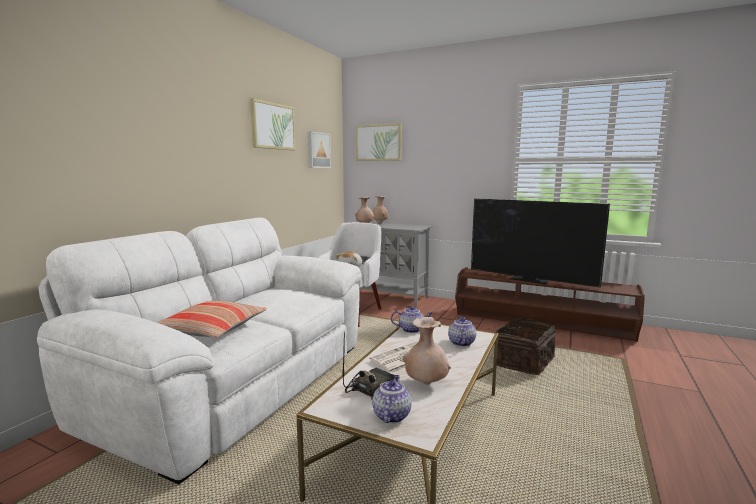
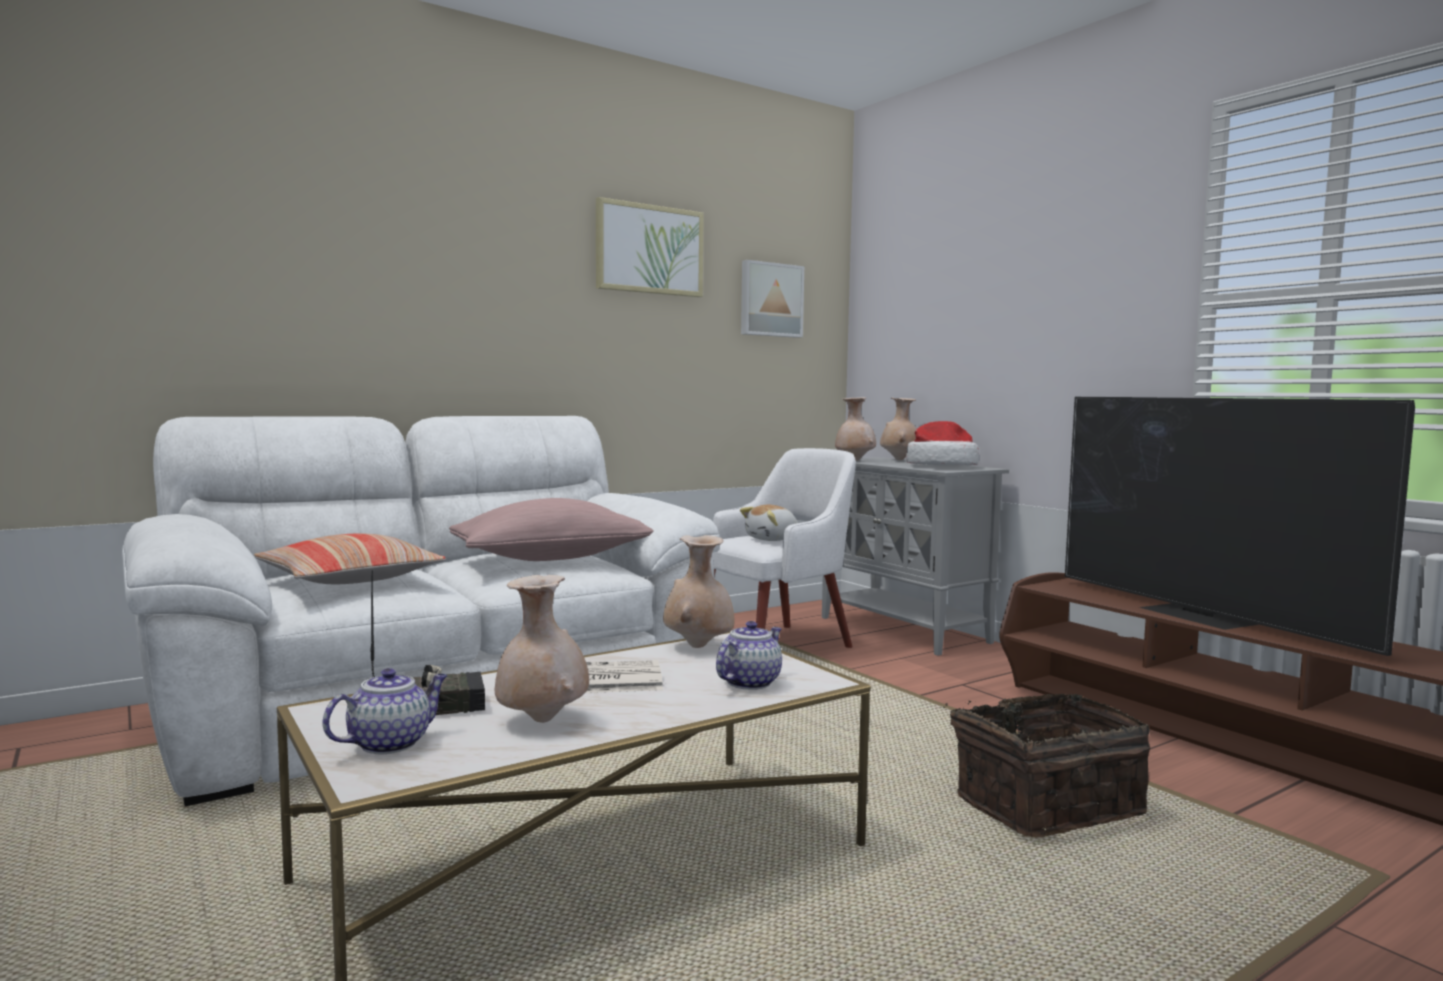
camera: 30 degrees right, 5 degrees down
picture [356,123,402,161] -> none
teapot [391,306,432,333] -> beige vase [663,535,735,648]
none -> pink pillow [449,498,654,561]
none -> hat [906,421,979,465]

